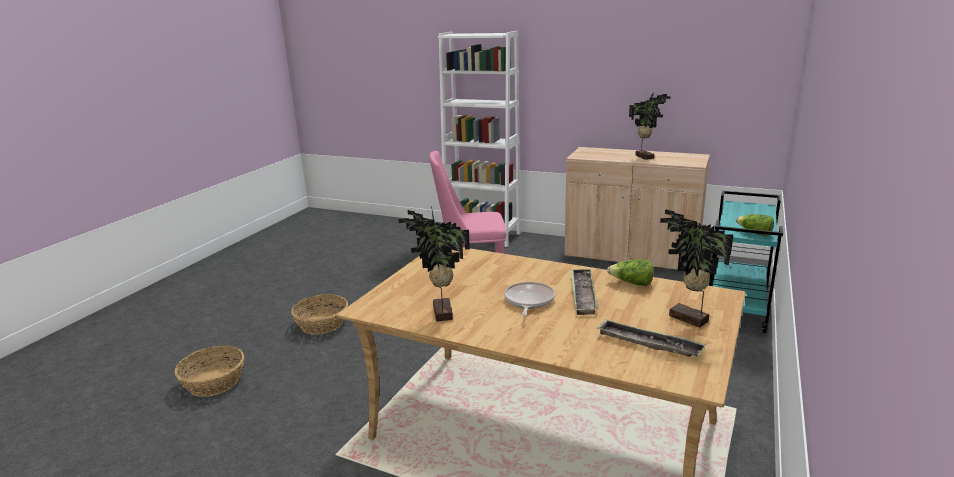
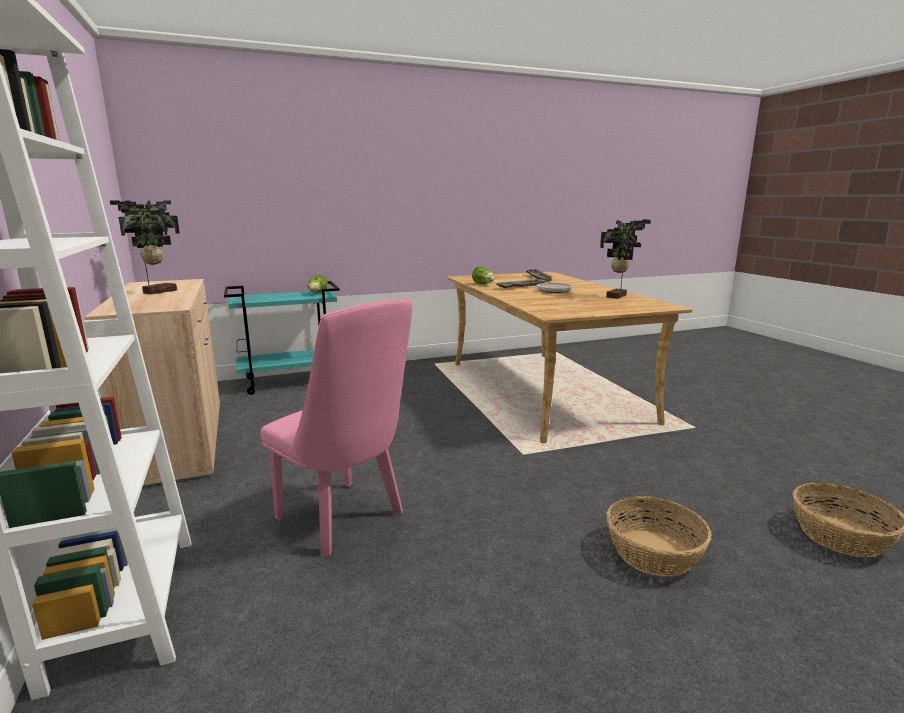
camera: 135 degrees left, 5 degrees down
potted plant [660,209,733,328] -> none

